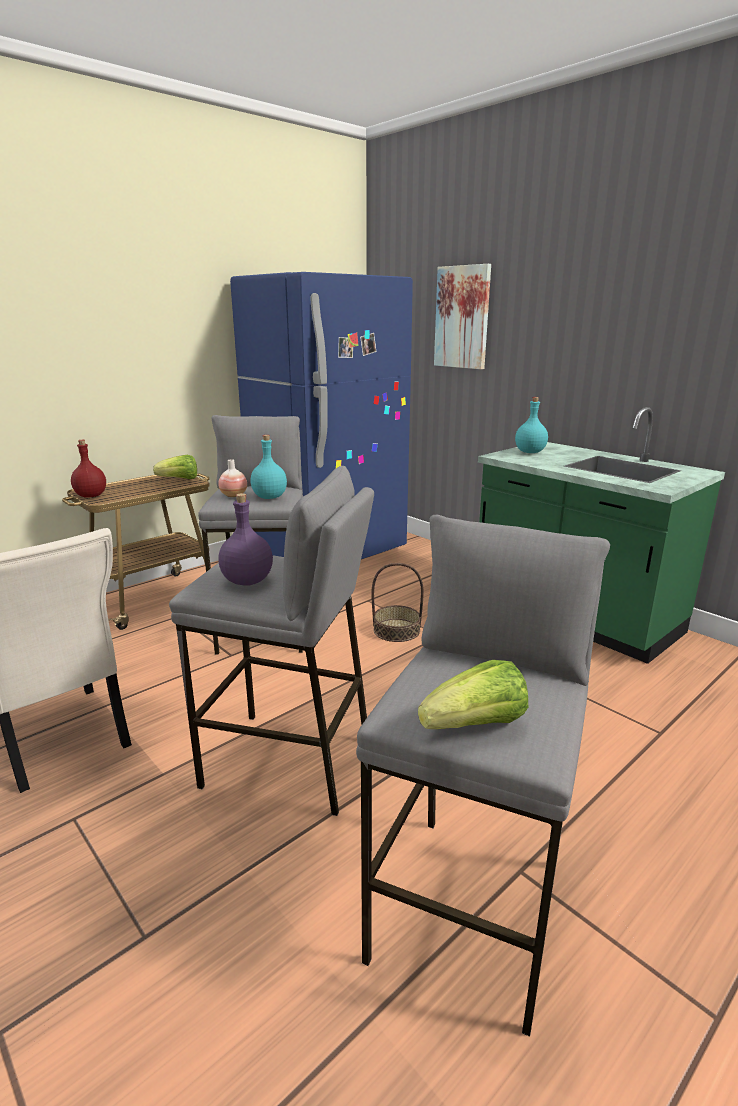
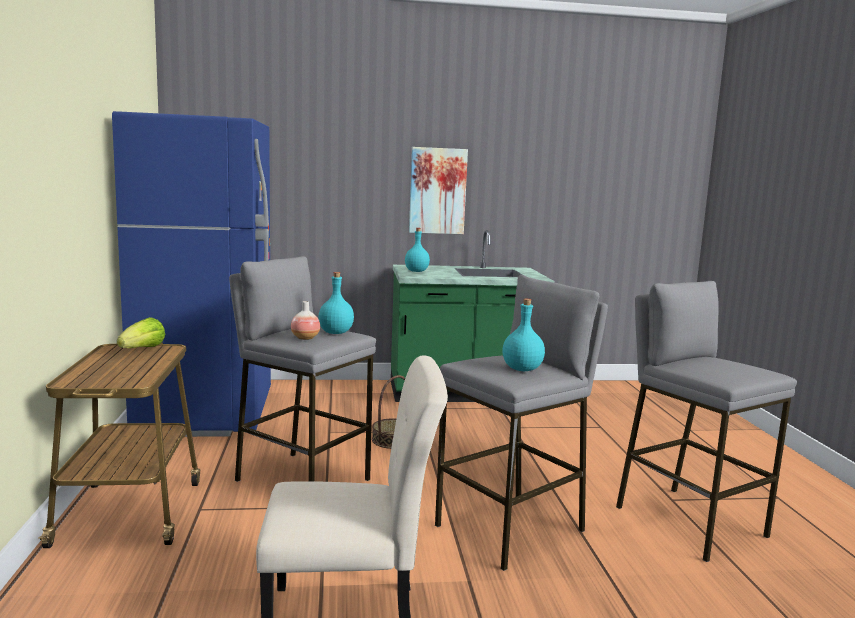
camera: 55 degrees left, 10 degrees down
red bottle [71,440,106,498] -> none
purple bottle [219,493,273,586] -> turquoise bottle [502,299,545,371]
lettuce [418,660,528,729] -> none
picture [434,264,491,369] -> picture moved to [409,147,468,234]

